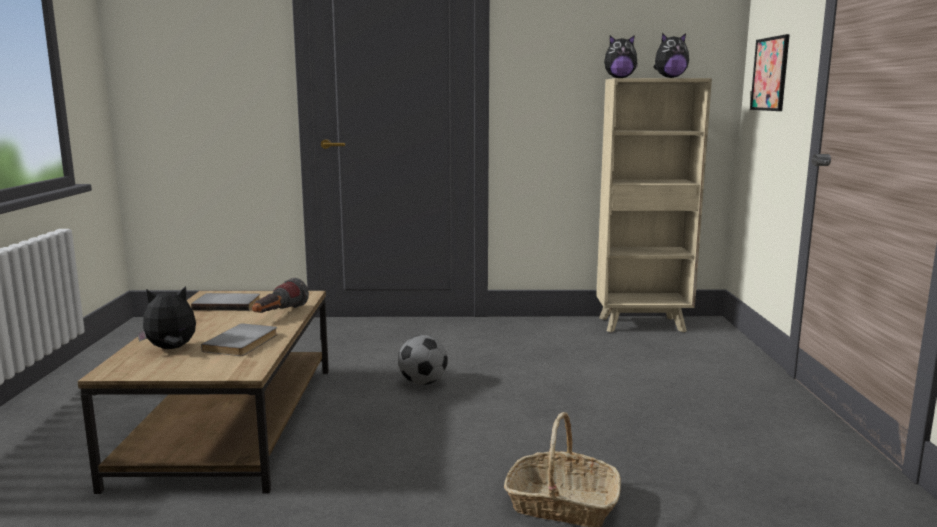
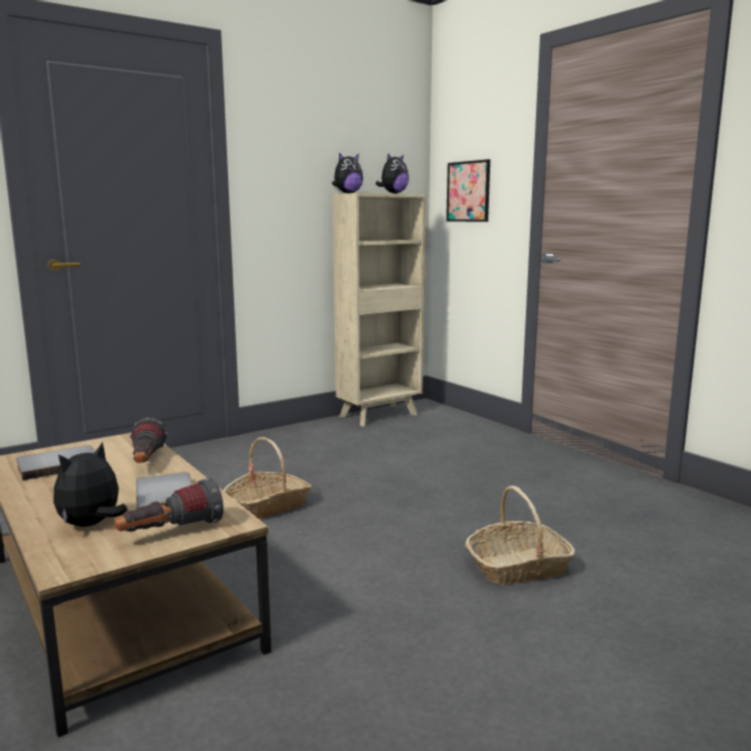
camera: 35 degrees left, 0 degrees up
football [398,335,448,385] -> basket [223,437,312,519]
none -> flashlight [115,478,224,532]

